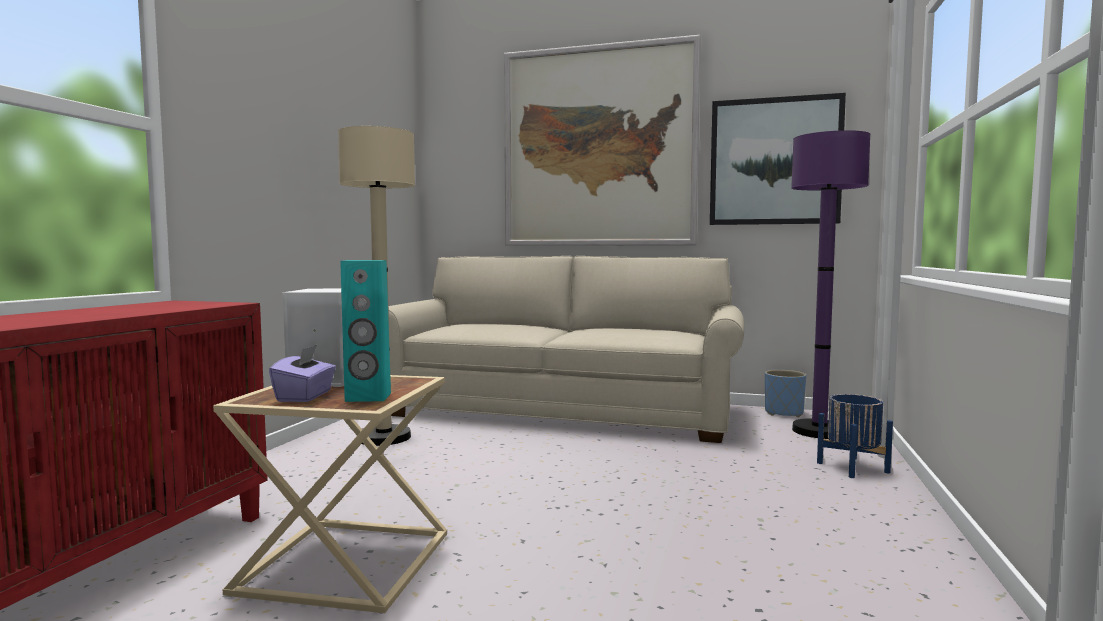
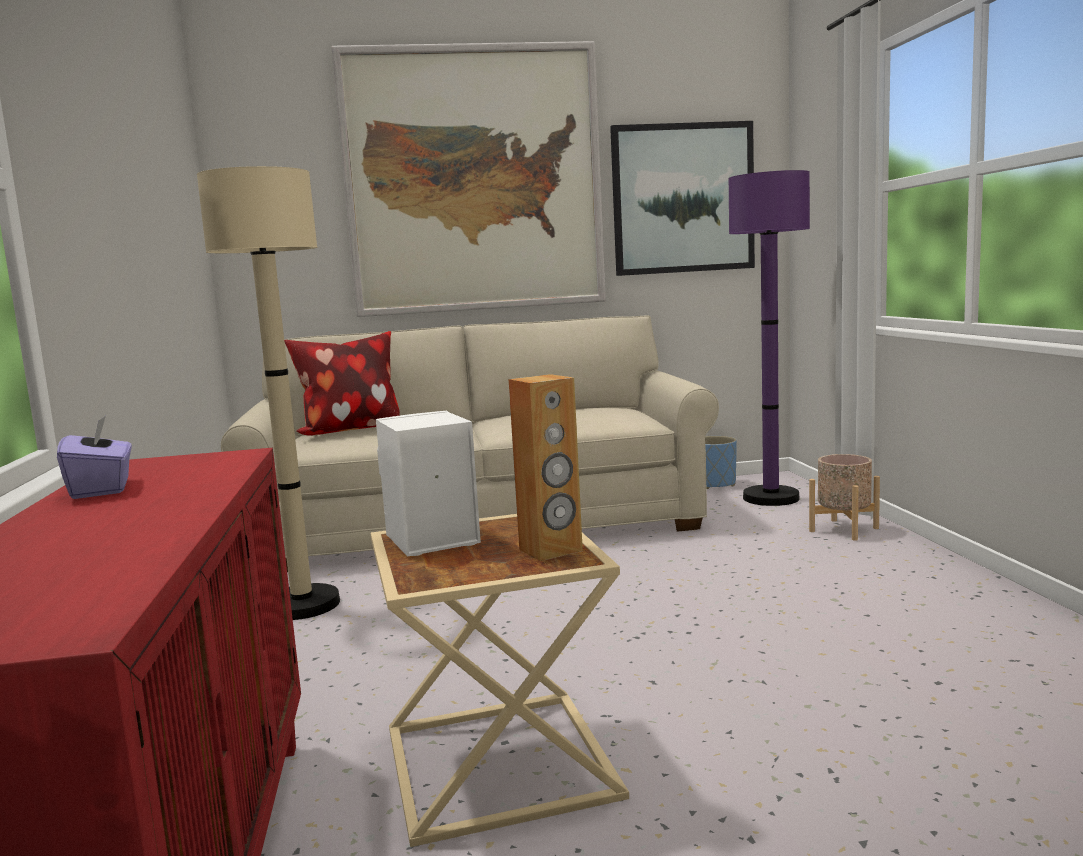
camera: 25 degrees left, 5 degrees up
purple tissue box [269,345,336,402] -> purple tissue box moved to [57,415,132,499]
turquoise speaker [340,260,391,402] -> brown speaker [509,374,583,561]
blue planter [817,394,893,478] -> beige planter [809,454,880,541]
none -> pillow [284,331,400,436]

